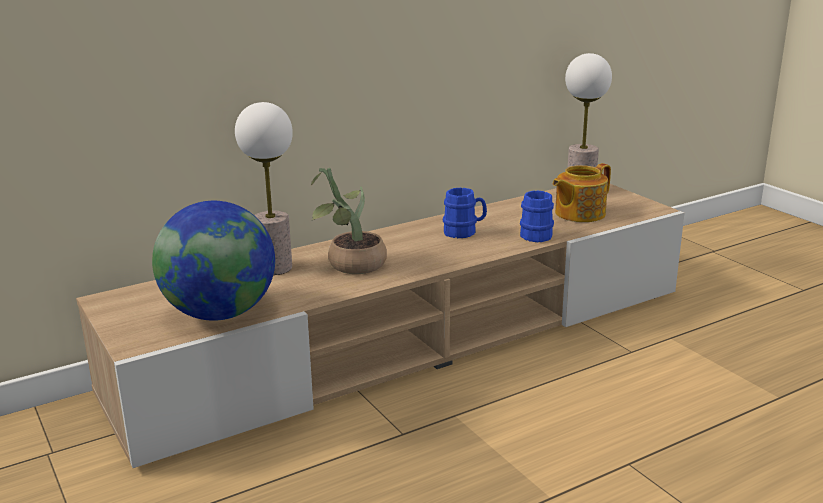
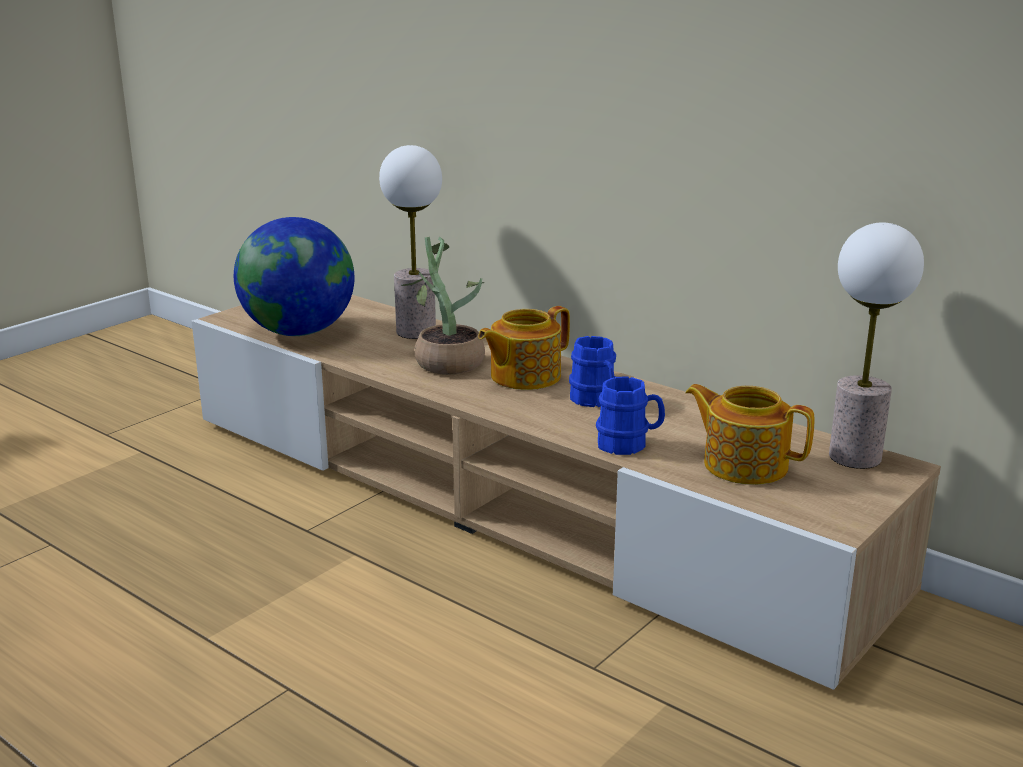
camera: 70 degrees right, 0 degrees up
none -> teapot [478,306,570,390]

